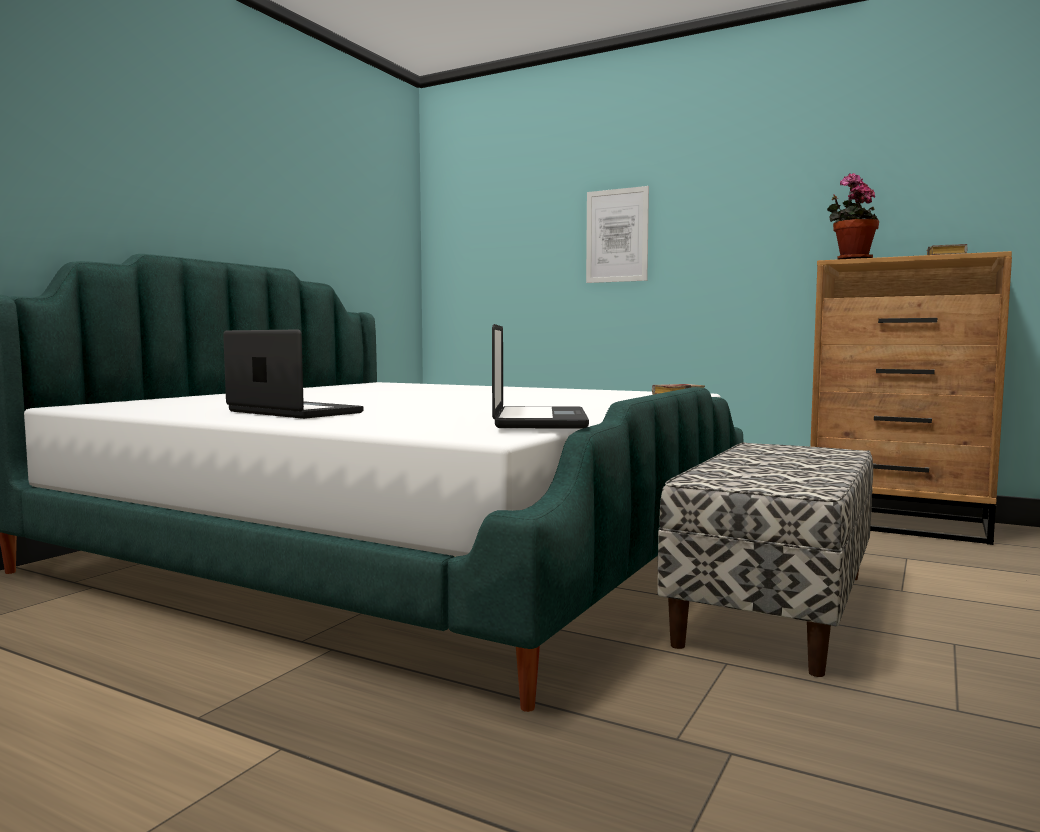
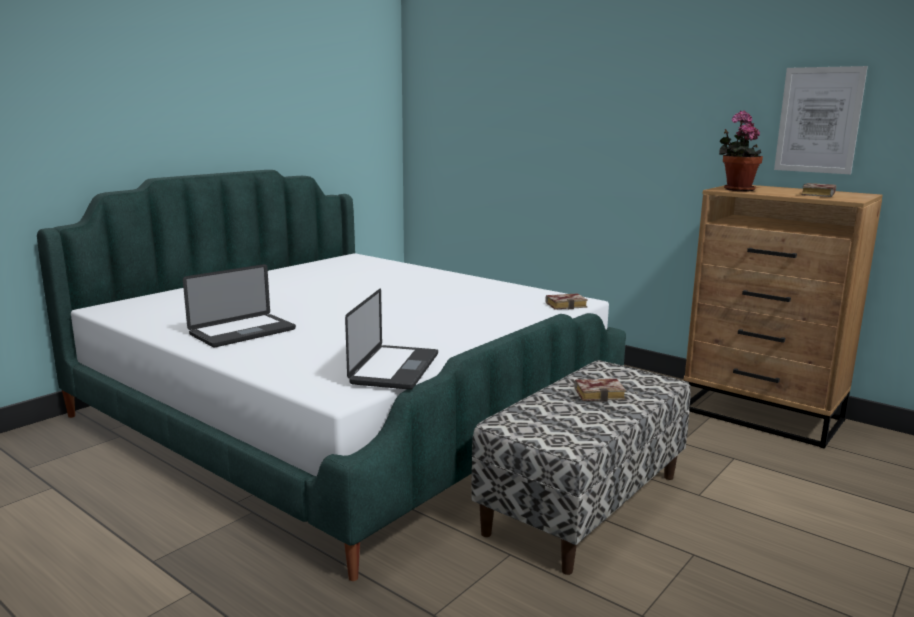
camera: 10 degrees right, 10 degrees up
laptop [223,329,364,419] -> laptop turned 90 degrees clockwise [183,264,296,347]
picture [586,186,649,283] -> picture moved to [774,66,868,174]
none -> book [574,379,626,402]

